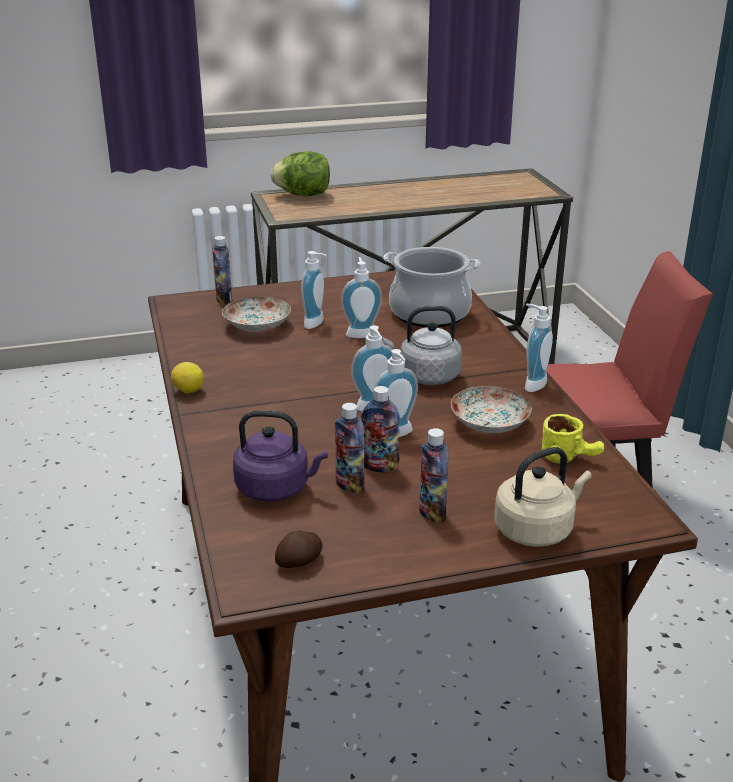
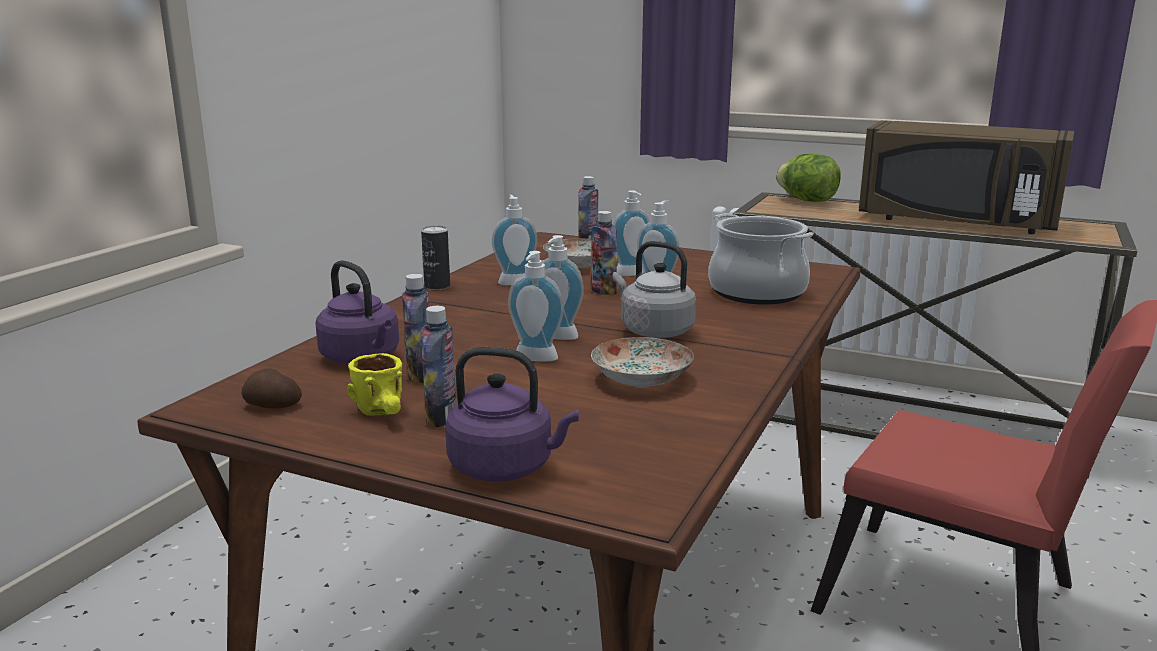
camera: 40 degrees right, 10 degrees down
lemon [171,362,204,393] -> can [421,226,450,290]
bottle [361,386,400,472] -> bottle moved to [591,211,617,295]
beige kettle [494,447,592,547] -> purple kettle [445,347,579,481]
soap dispenser [525,304,553,392] -> soap dispenser moved to [492,195,537,285]
yellow mug [542,414,604,464] -> yellow mug moved to [347,353,402,416]
none -> brown microwave [859,120,1074,234]

